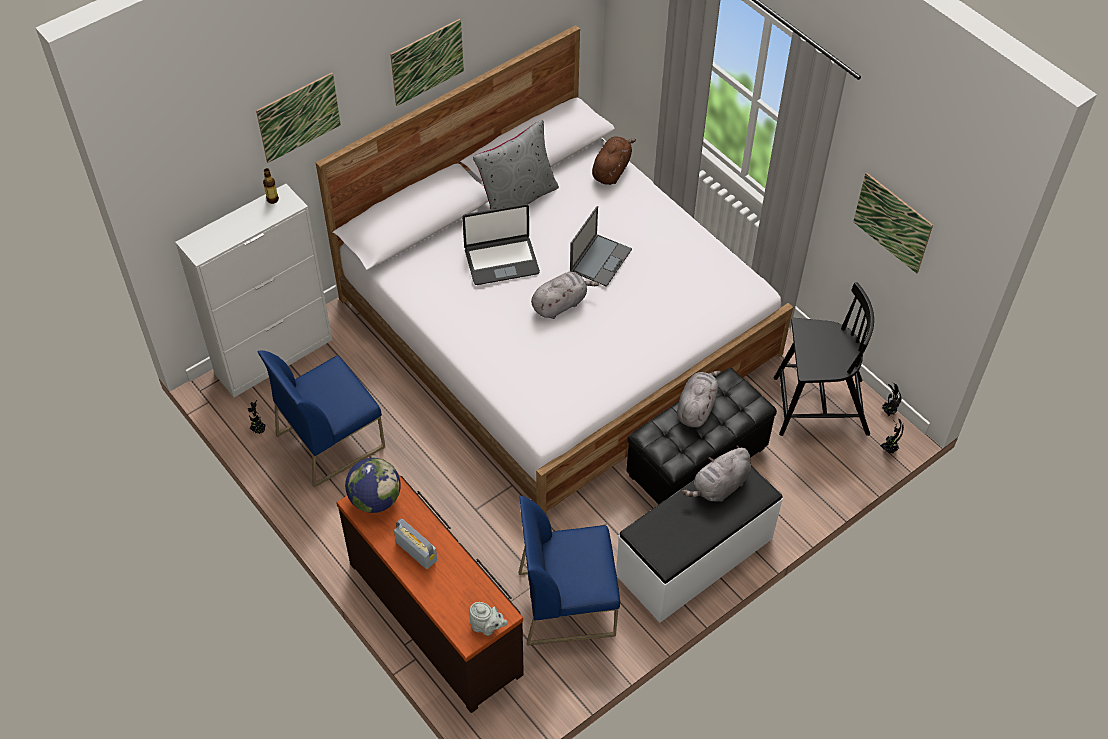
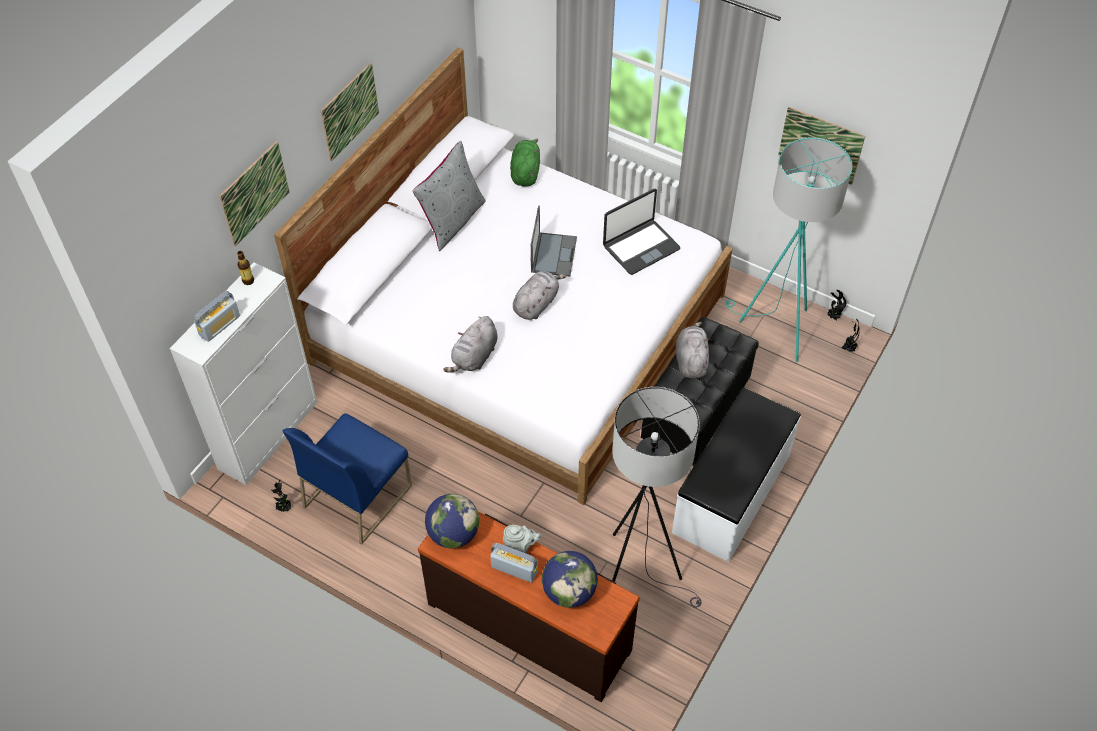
camera: 20 degrees left, 0 degrees up
laptop [462,204,540,285] -> laptop moved to [603,189,680,275]
grey teapot [469,602,508,636] -> grey teapot moved to [503,525,541,553]
blue chair [519,496,620,646] -> grey floor lamp [612,387,702,608]
brown plush toy [592,136,636,185] -> green plush toy [510,139,540,187]
grey plush toy [682,446,751,502] -> grey plush toy moved to [444,316,498,373]
black chair [774,282,874,436] -> turquoise floor lamp [725,137,852,362]
none -> radio [194,291,240,342]
none -> globe [542,551,598,608]

